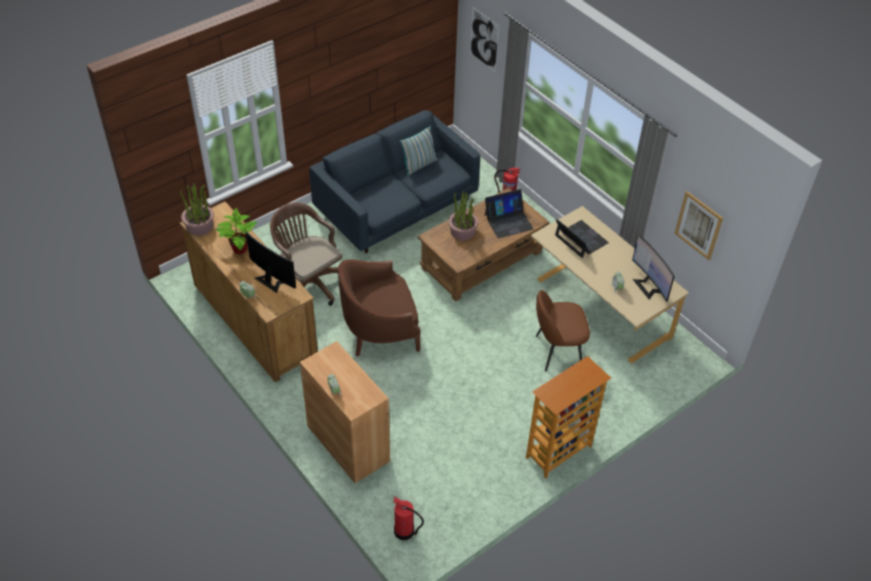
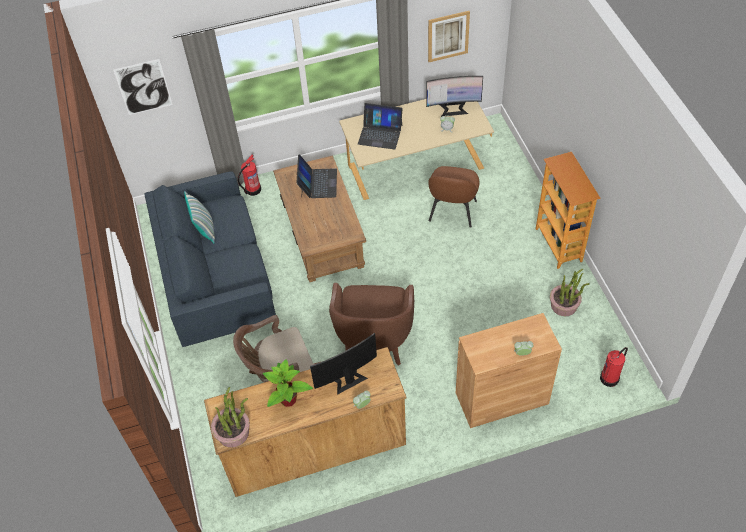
camera: 65 degrees left, 5 degrees up
potted plant [448,191,479,241] -> potted plant moved to [550,269,590,316]
laptop [555,219,609,258] -> laptop turned 150 degrees counterclockwise [358,103,403,149]

